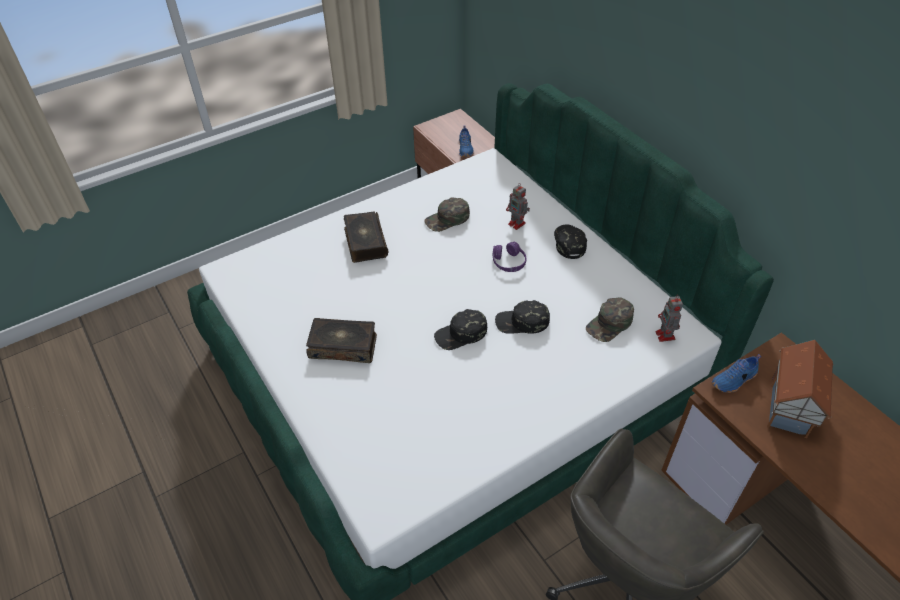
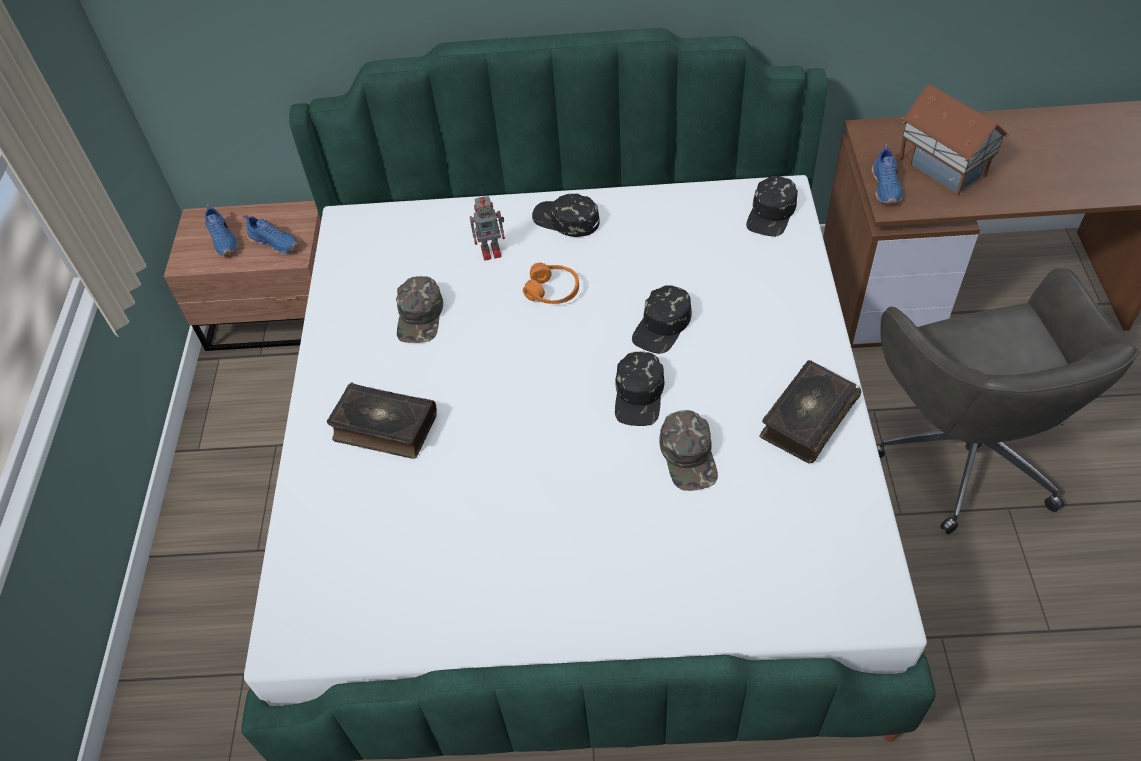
camera: 55 degrees left, 5 degrees up
book [306,318,377,363] -> book moved to [759,360,861,464]
purple headphones [492,242,527,272] -> orange headphones [523,263,579,304]
green cap [586,297,634,342] -> green cap moved to [659,410,718,491]
toy robot [655,296,683,342] -> black cap [746,176,798,237]
none -> blue shoe [205,204,239,256]

